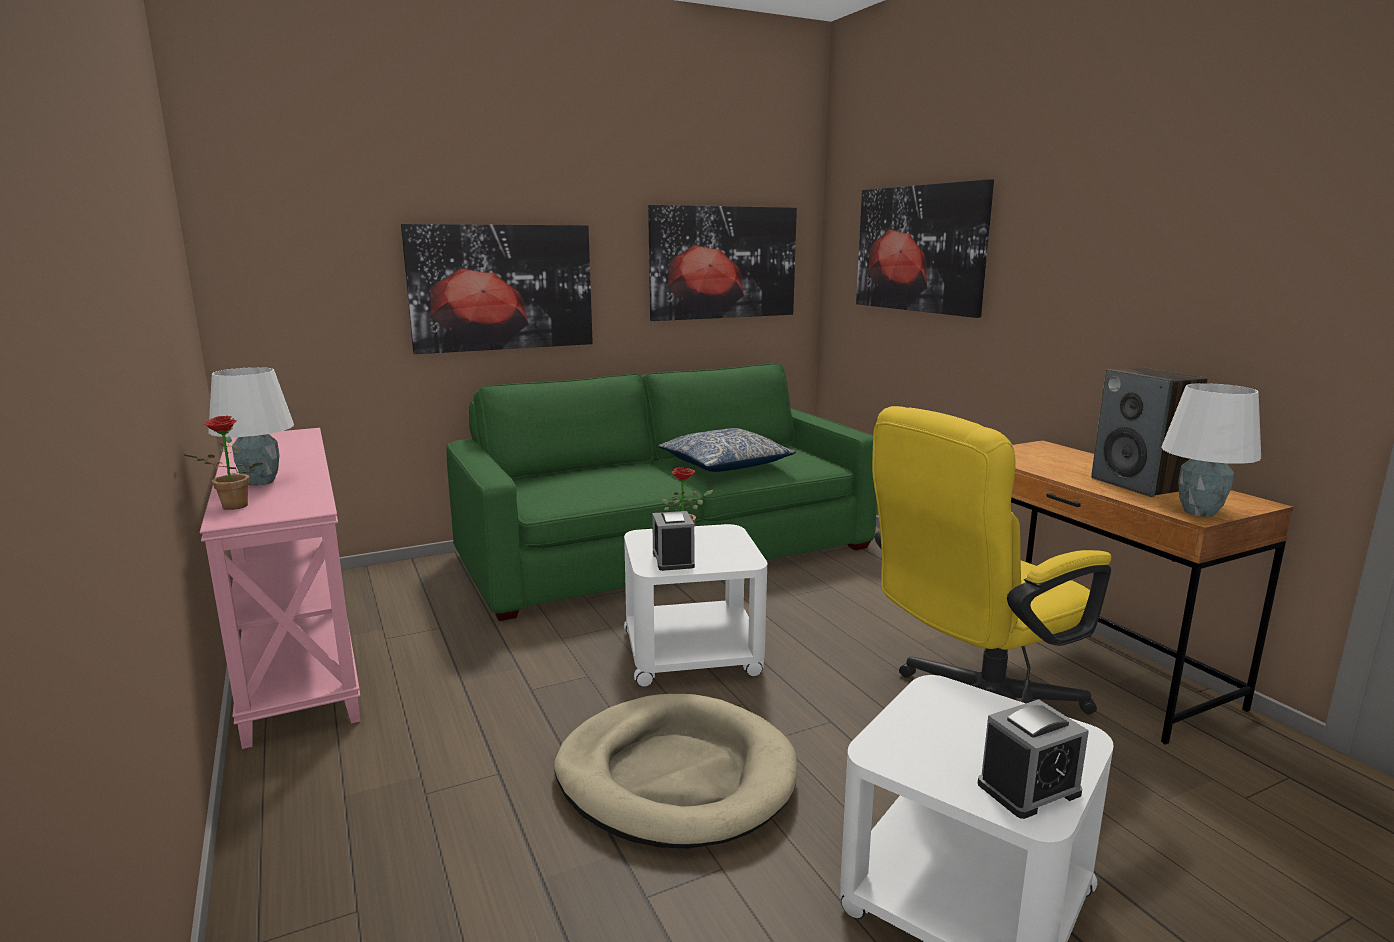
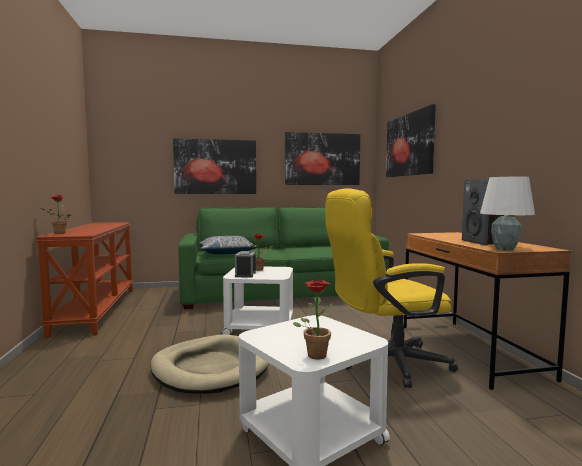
camera: 15 degrees right, 10 degrees down
pink console table [199,428,361,749] -> brown console table [36,222,133,338]
white table lamp [208,367,294,486] -> none
pillow [658,428,796,472] -> pillow moved to [199,236,258,254]
alarm clock [978,699,1089,819] -> potted plant [293,280,333,359]

